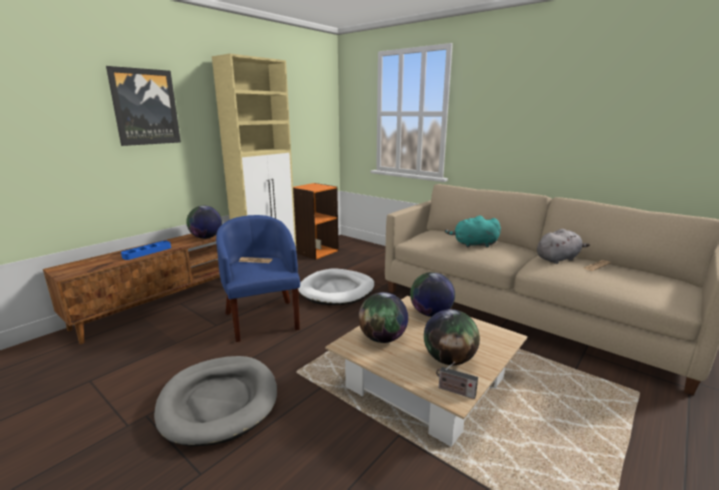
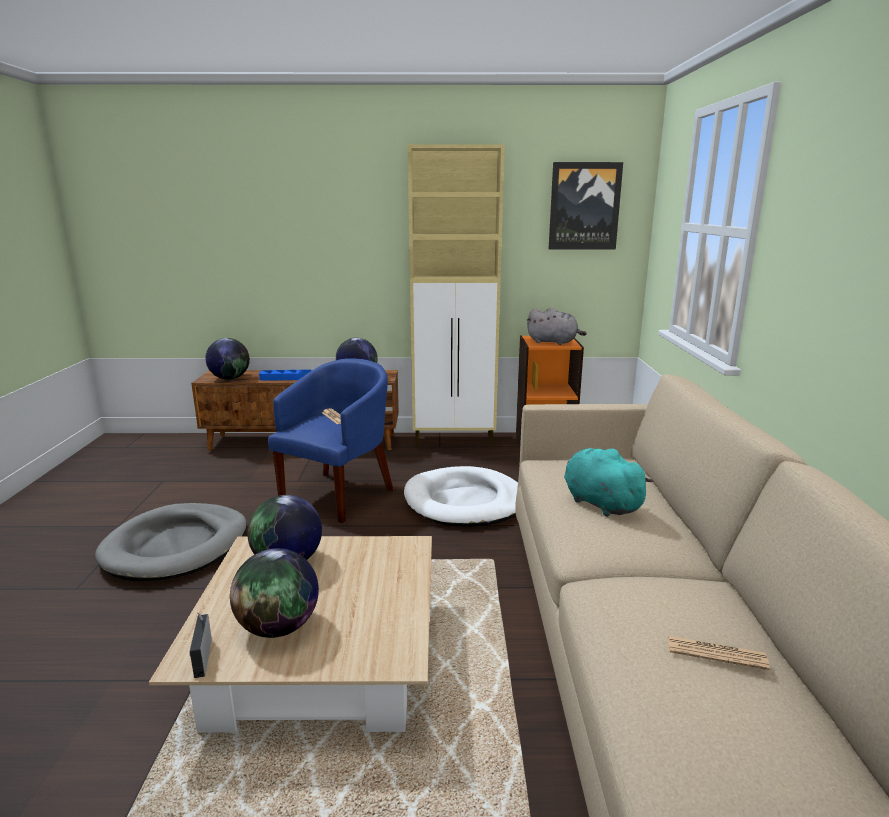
camera: 50 degrees right, 0 degrees up
picture [106,66,181,146] -> picture moved to [549,162,623,249]
globe [410,272,455,317] -> globe moved to [205,338,250,380]
grey plush toy [537,229,590,264] -> grey plush toy moved to [526,308,587,345]

